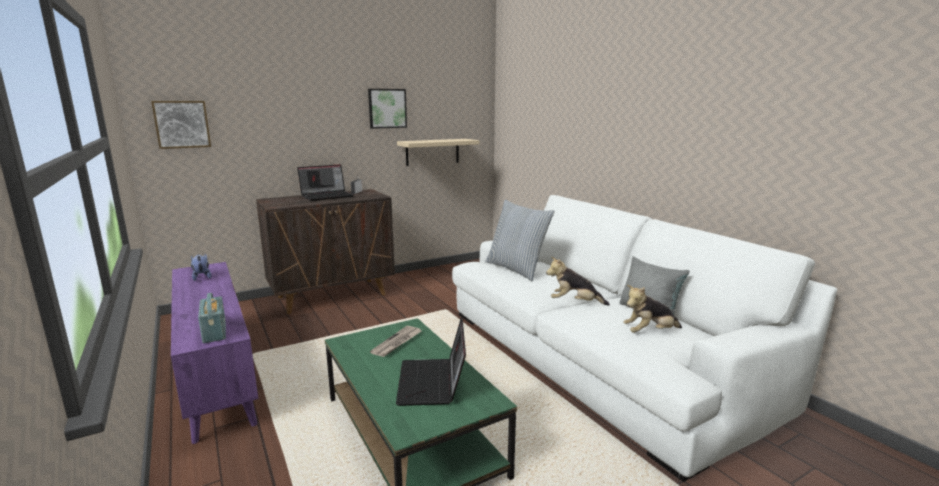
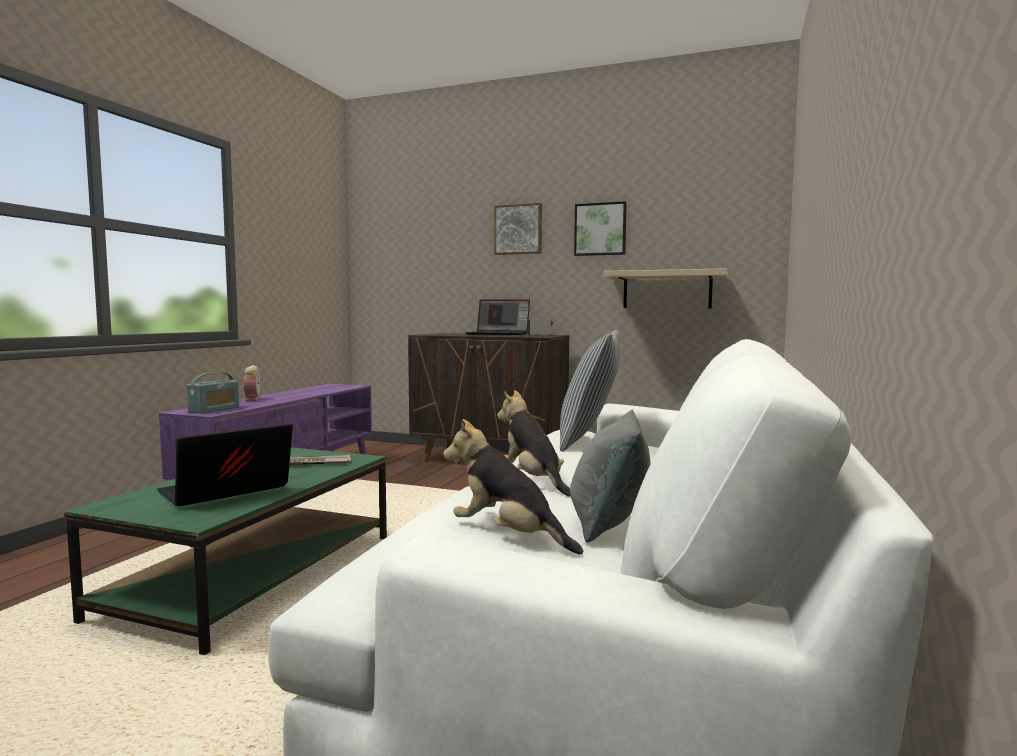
camera: 50 degrees right, 10 degrees down
picture [151,101,211,149] -> picture moved to [494,203,542,255]
plush toy [191,254,211,281] -> none
none -> alarm clock [242,365,260,401]

